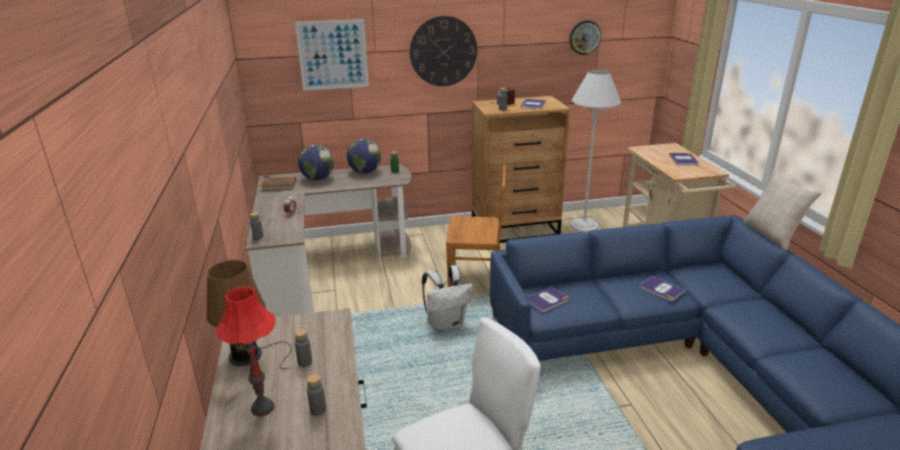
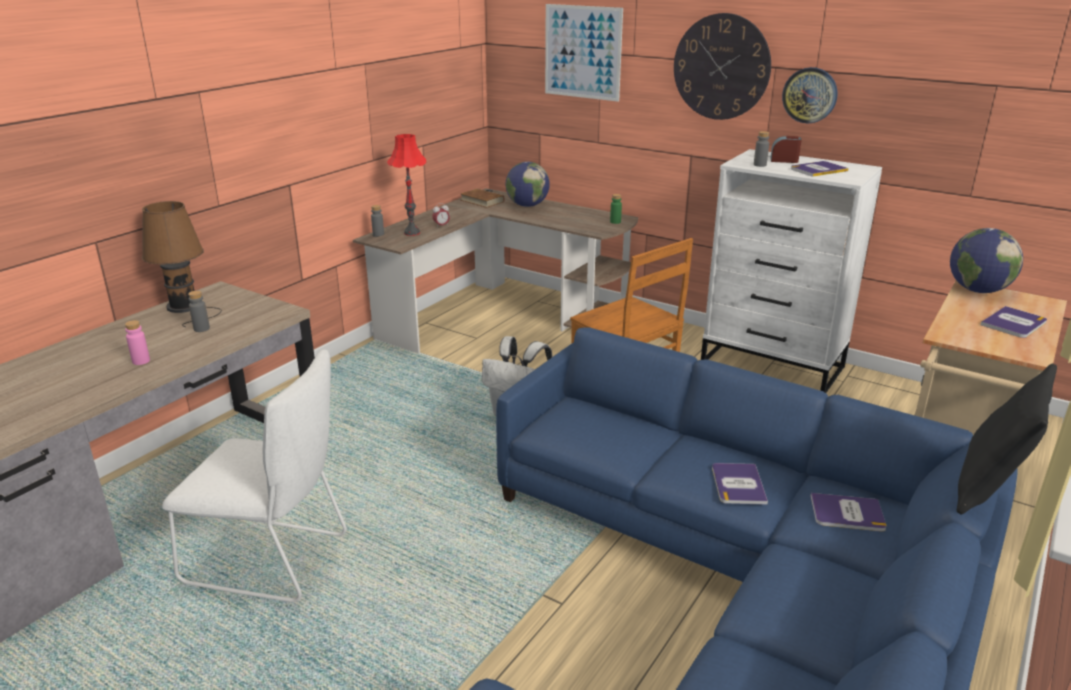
camera: 45 degrees right, 0 degrees up
red table lamp [216,286,275,417] -> red table lamp moved to [387,134,426,236]
grey bottle [307,374,326,416] -> pink bottle [125,320,150,365]
globe [347,139,381,173] -> globe moved to [950,228,1023,293]
brown dresser [472,96,570,243] -> white dresser [701,149,882,393]
book [527,286,569,312] -> book moved to [810,493,887,532]
wall clock [569,20,602,55] -> wall clock moved to [782,67,838,123]
white floor lamp [570,70,621,232] -> none
beige pillow [743,169,821,250] -> black pillow [957,363,1057,515]

